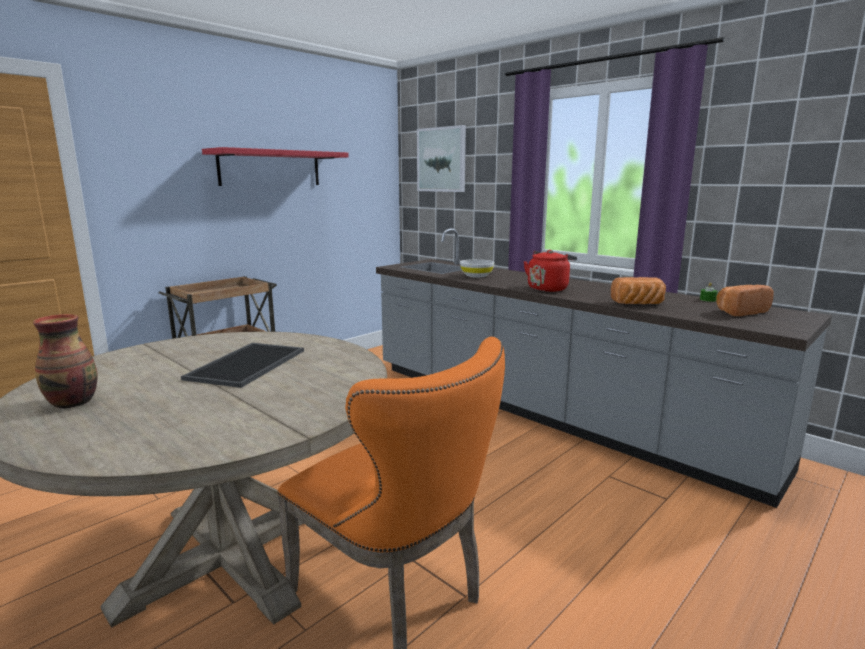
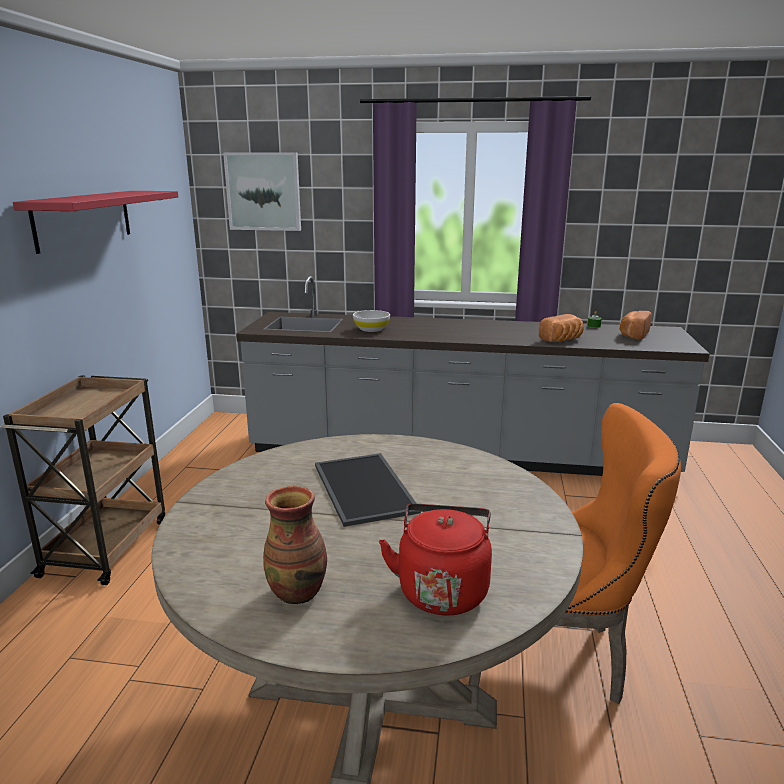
camera: 35 degrees left, 5 degrees up
red kettle [524,250,577,292] -> red kettle moved to [379,504,492,615]

